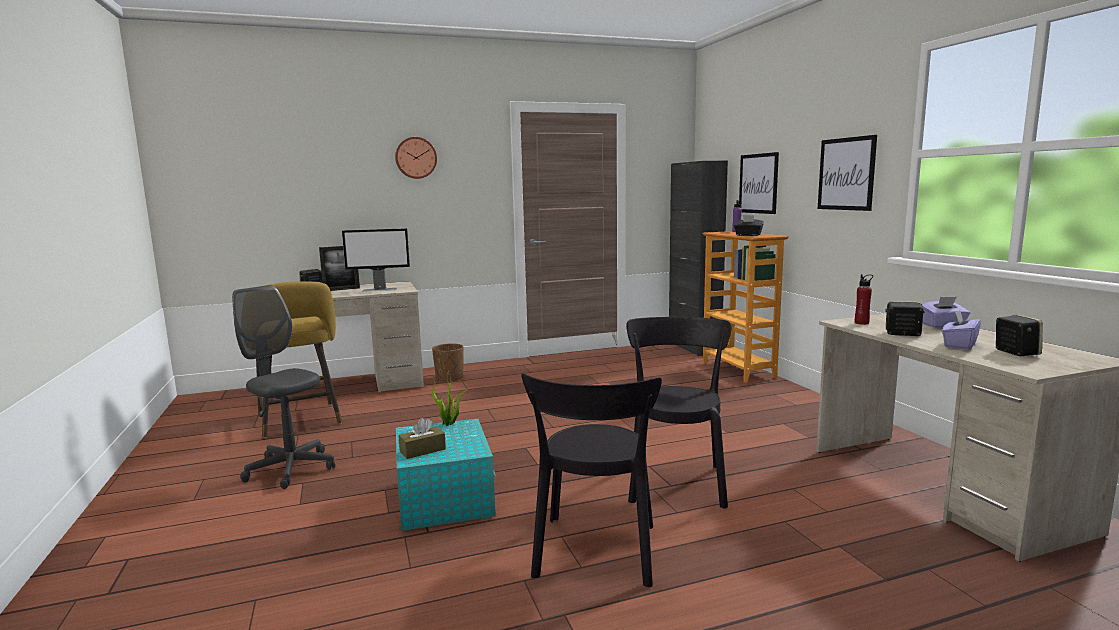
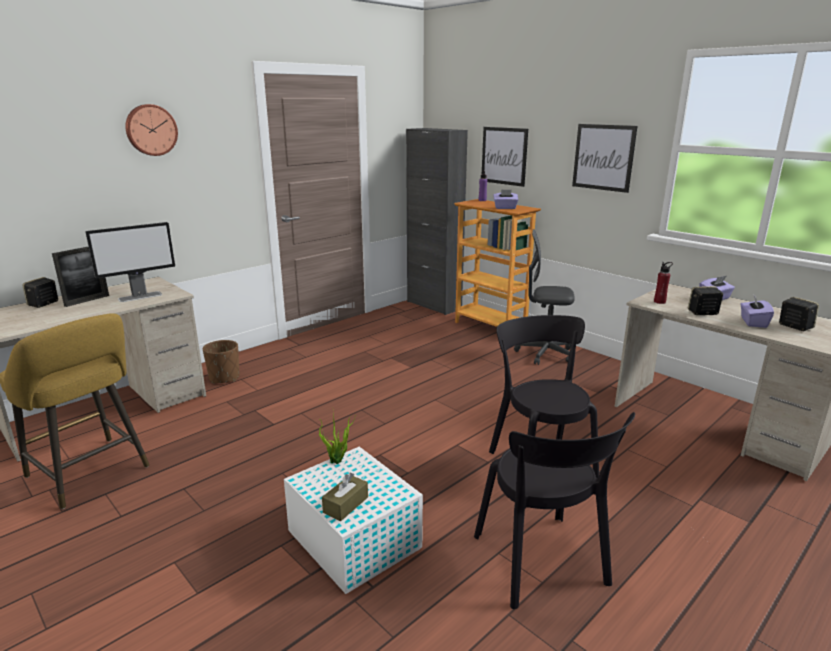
camera: 25 degrees left, 10 degrees up
grey office chair [232,285,335,489] -> grey office chair moved to [514,229,575,365]
turquoise storage box [396,419,496,531] -> white storage box [284,447,423,594]
black tissue box [734,215,764,236] -> purple tissue box [493,189,518,209]

